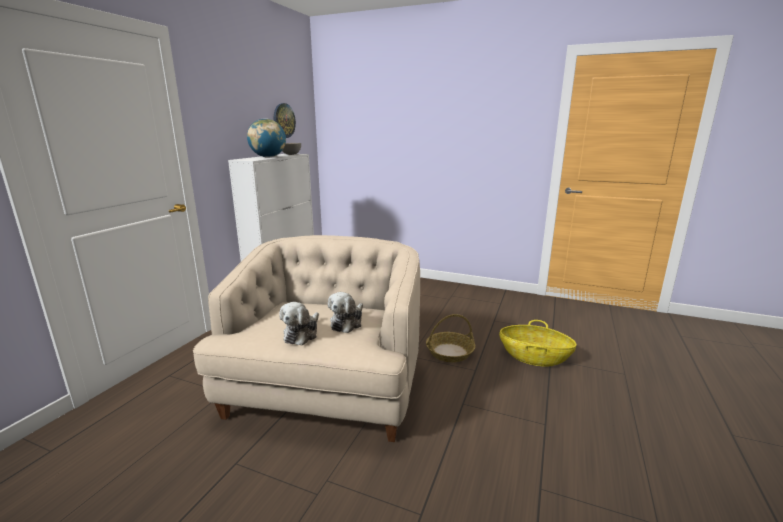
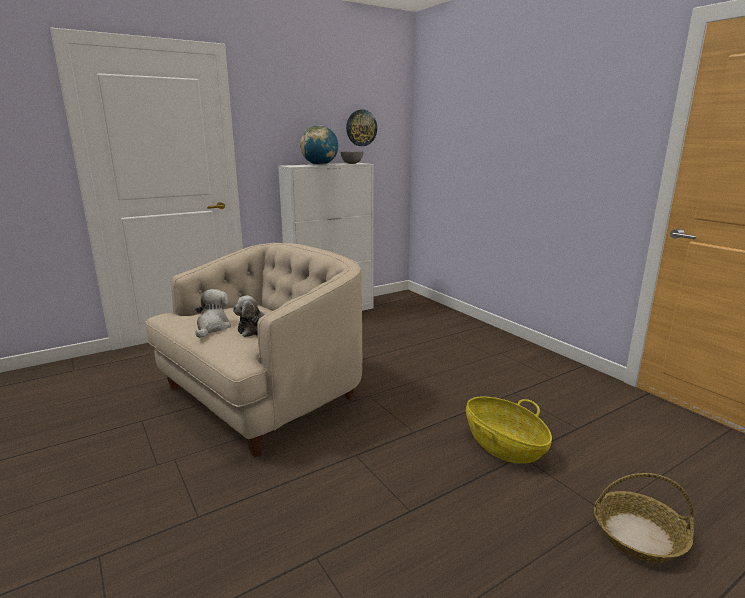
camera: 35 degrees right, 0 degrees up
plush toy [279,302,319,345] -> plush toy turned 135 degrees clockwise [195,289,231,338]
basket [426,314,475,362] -> basket moved to [594,473,694,563]

